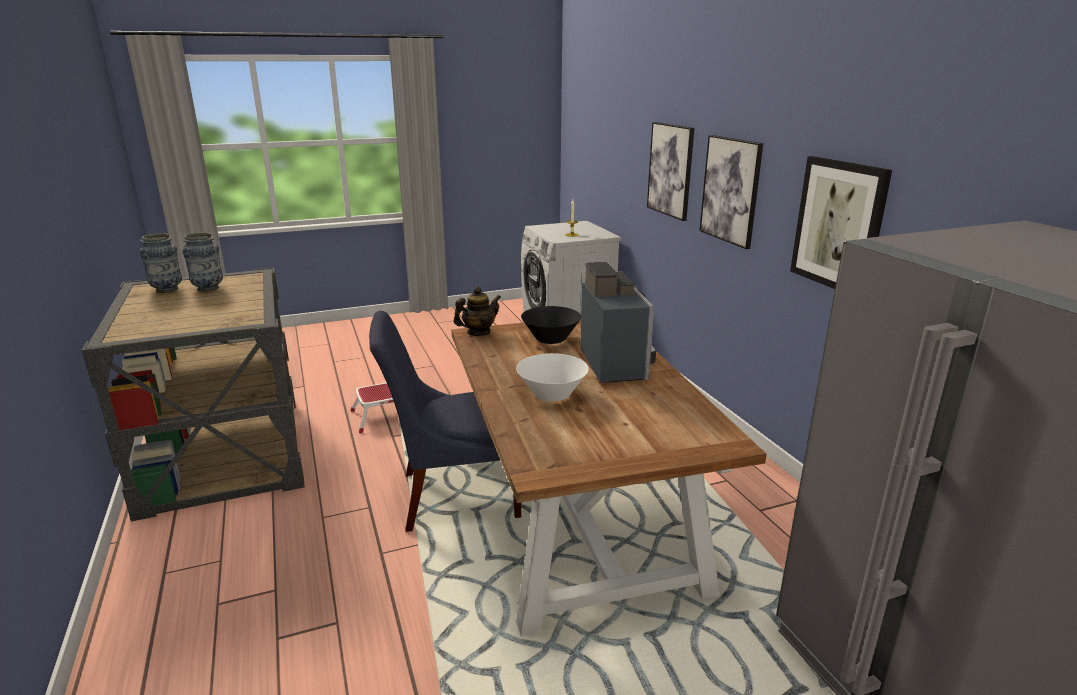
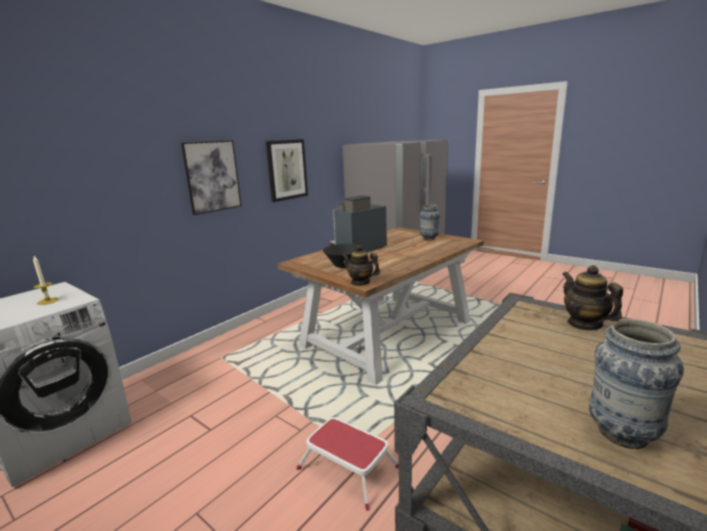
camera: 120 degrees left, 5 degrees down
vase [182,232,223,292] -> vase moved to [420,204,440,240]
blue chair [369,311,521,532] -> none
white bowl [516,353,589,402] -> none
picture [647,122,694,221] -> none
none -> teapot [562,265,623,331]

